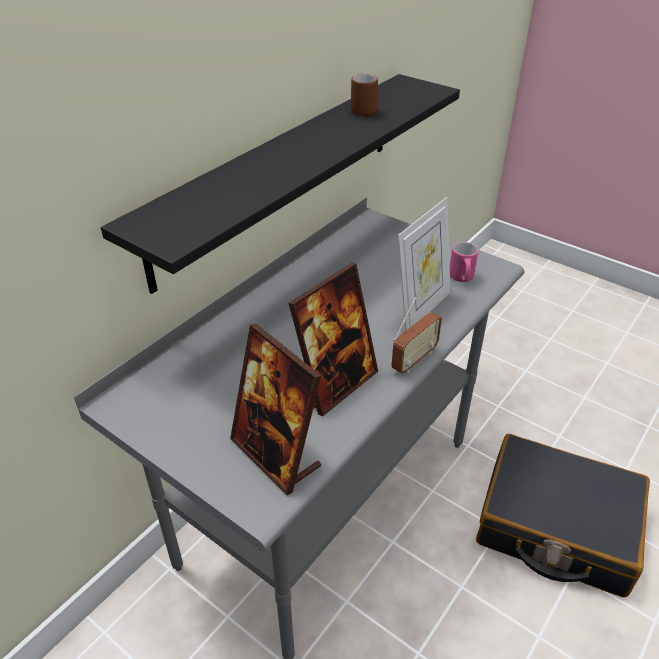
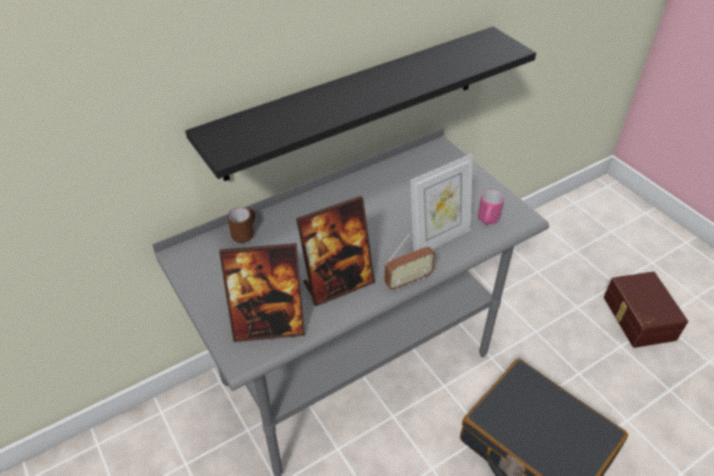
camera: 20 degrees right, 5 degrees up
picture frame [230,324,321,495] -> picture frame turned 75 degrees counterclockwise [219,243,305,342]
brown mug [351,74,378,116] -> brown mug moved to [227,207,255,243]
none -> brown storage box [604,272,688,348]

